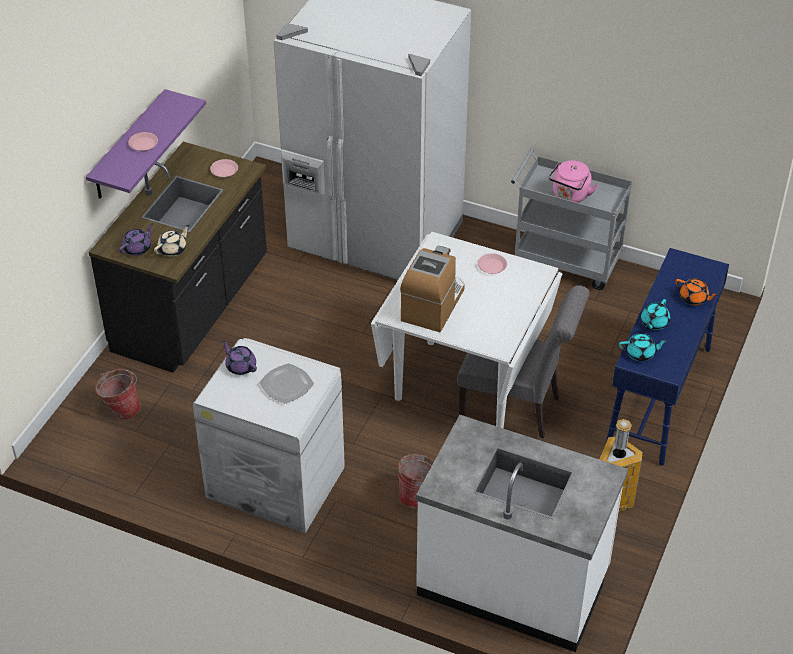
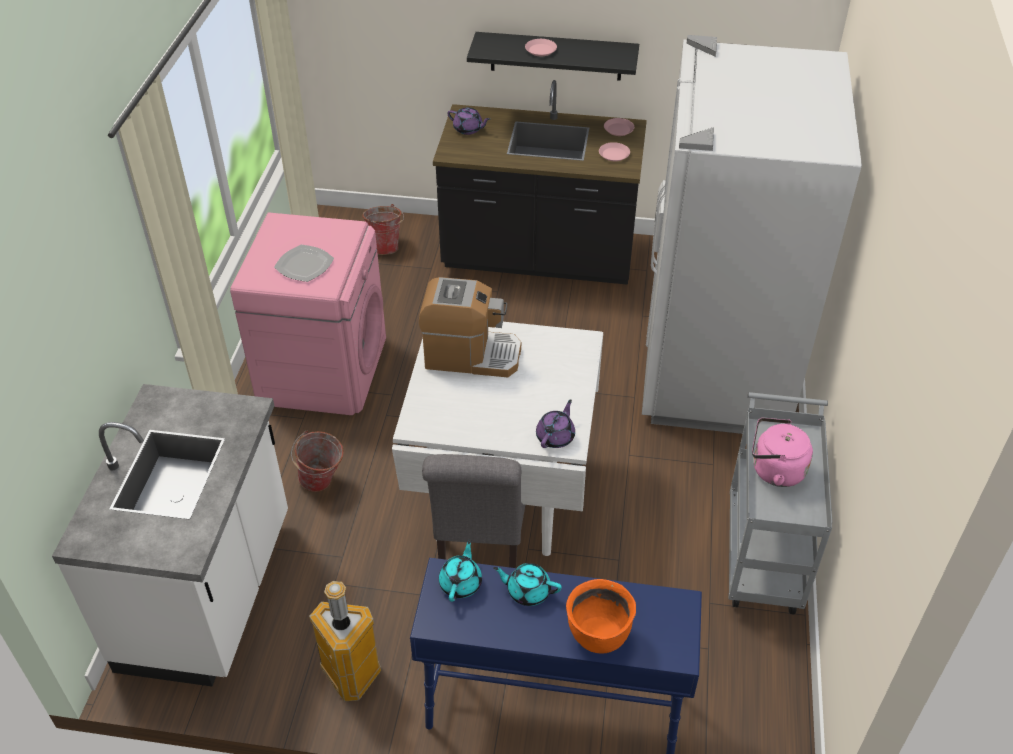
camera: 75 degrees right, 0 degrees up
purple shelf [86,89,206,199] -> black shelf [467,32,639,81]
beige teapot [154,225,190,257] -> none
white washing machine [193,338,345,533] -> pink washing machine [230,212,386,415]
purple teapot [222,341,257,375] -> purple teapot moved to [536,399,575,448]
pink plate [478,253,507,274] -> pink plate moved to [604,118,634,136]
turquoise teapot [619,333,668,361] -> turquoise teapot turned 150 degrees counterclockwise [439,539,482,602]
orange teapot [675,278,718,305] -> orange cooking pot [566,579,636,653]

